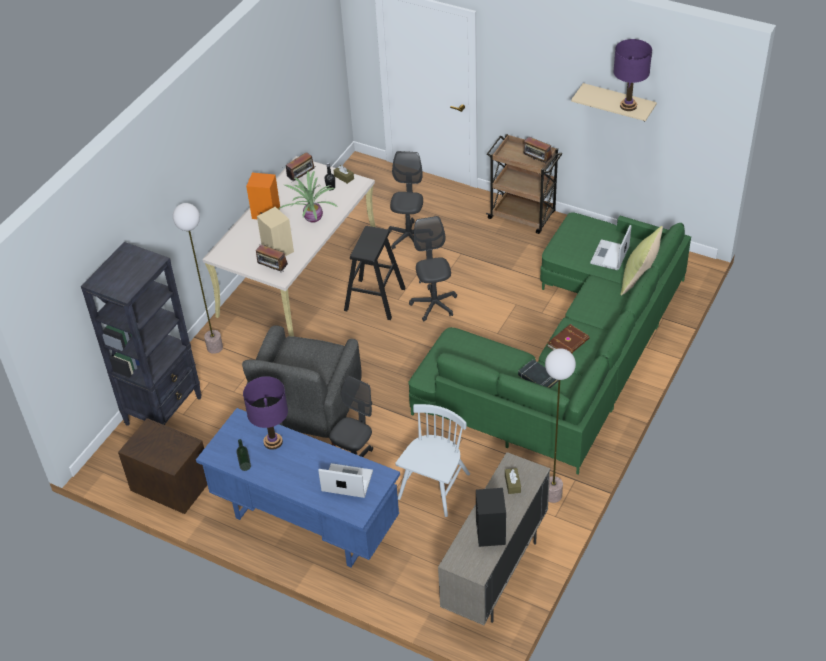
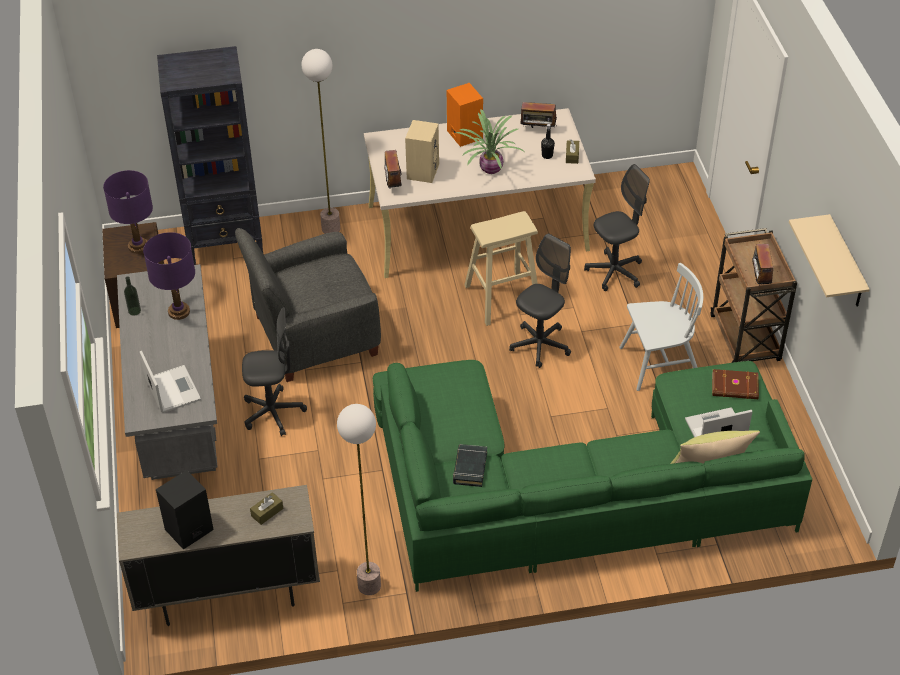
camera: 50 degrees right, 0 degrees up
blue desk [196,408,400,567] -> grey desk [117,264,218,480]
black stool [344,226,405,320] -> beige stool [464,211,538,326]
white chair [395,404,470,517] -> white chair moved to [619,263,703,391]
brown book [547,324,590,353] -> brown book moved to [712,369,759,399]
purple table lamp [613,39,652,111] -> purple table lamp moved to [103,170,153,254]

